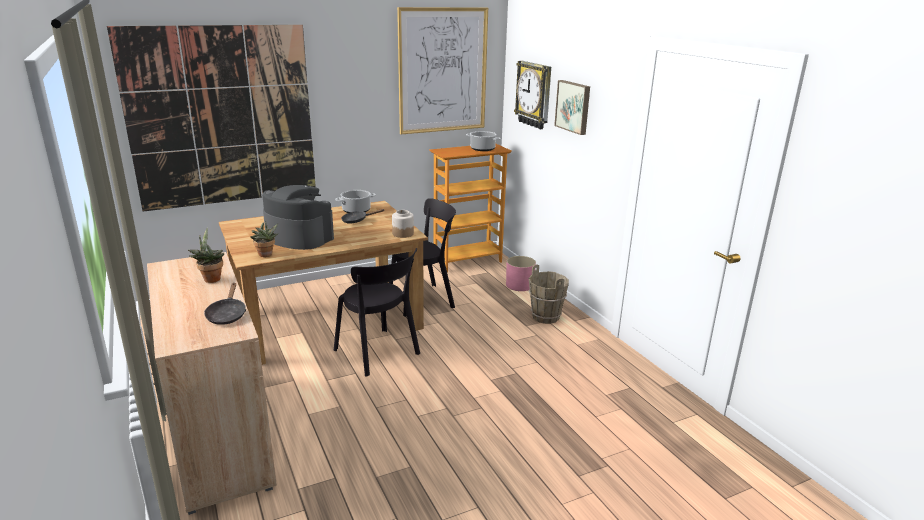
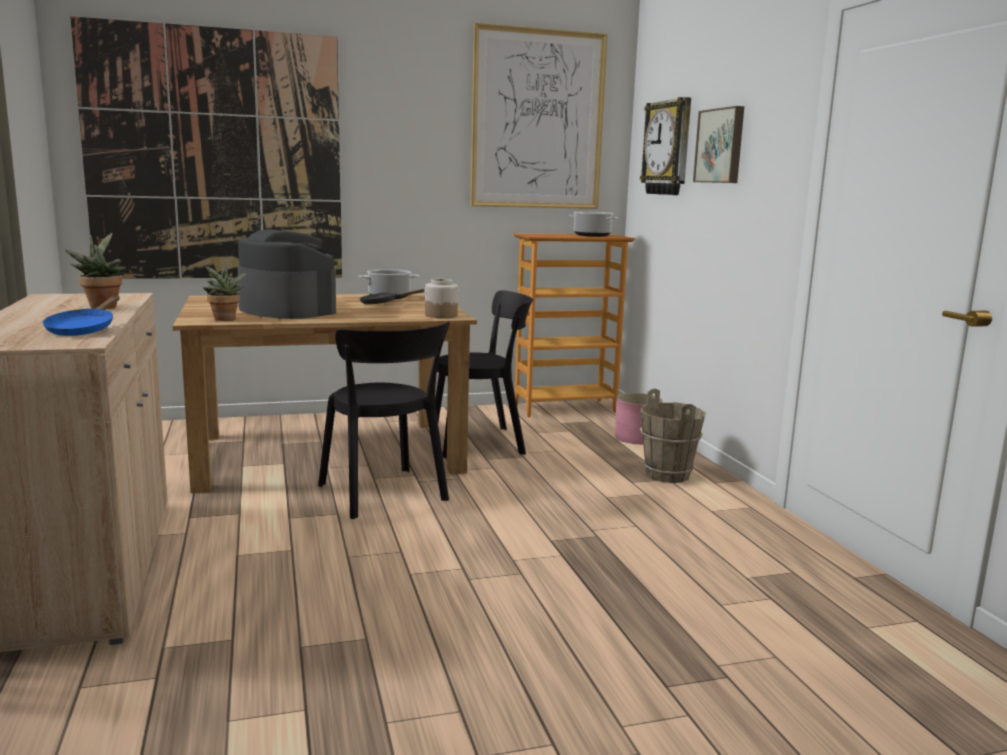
camera: 10 degrees right, 10 degrees down
black frying pan [204,283,246,325] -> blue frying pan [43,296,120,336]

